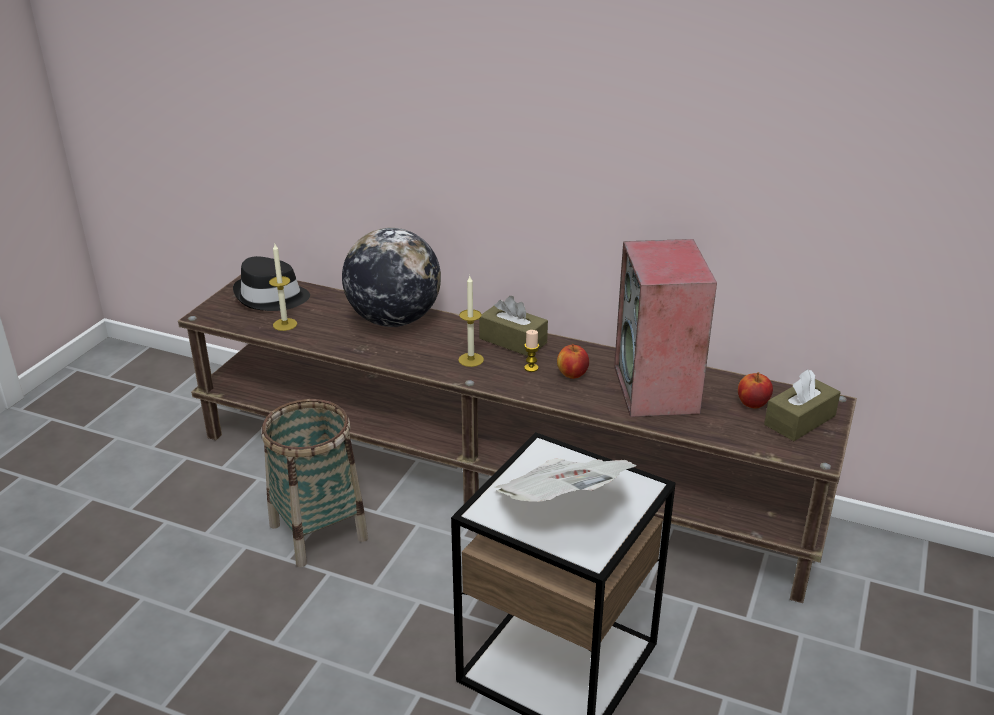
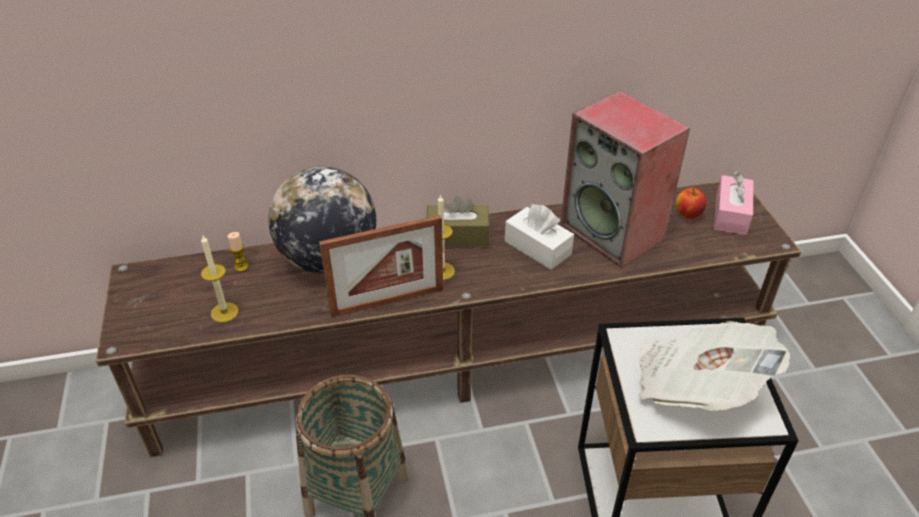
camera: 35 degrees left, 10 degrees up
black hat [233,256,310,311] -> none
candle [524,330,539,372] -> candle moved to [228,232,249,272]
apple [557,344,589,379] -> white tissue box [505,204,574,270]
brown tissue box [764,369,841,441] -> pink tissue box [714,172,754,235]
none -> picture frame [319,215,443,317]

